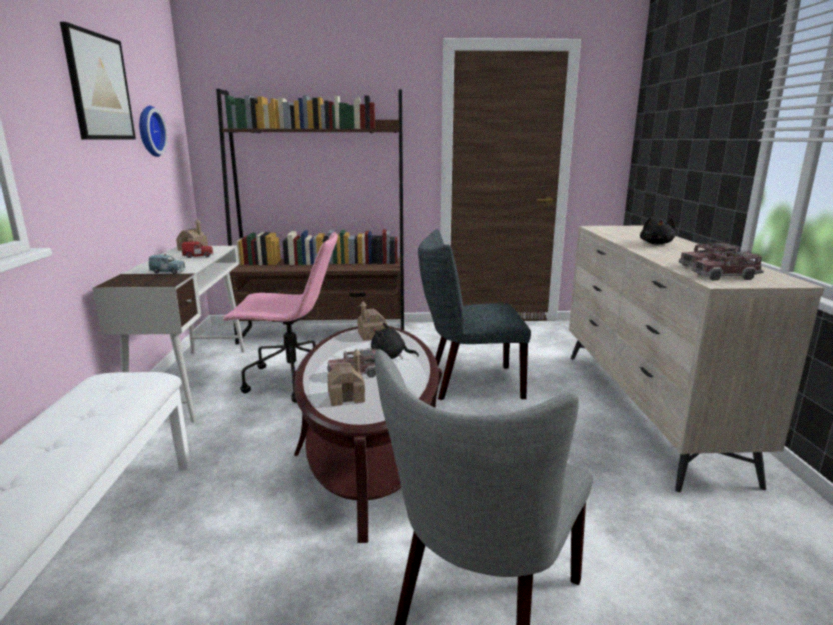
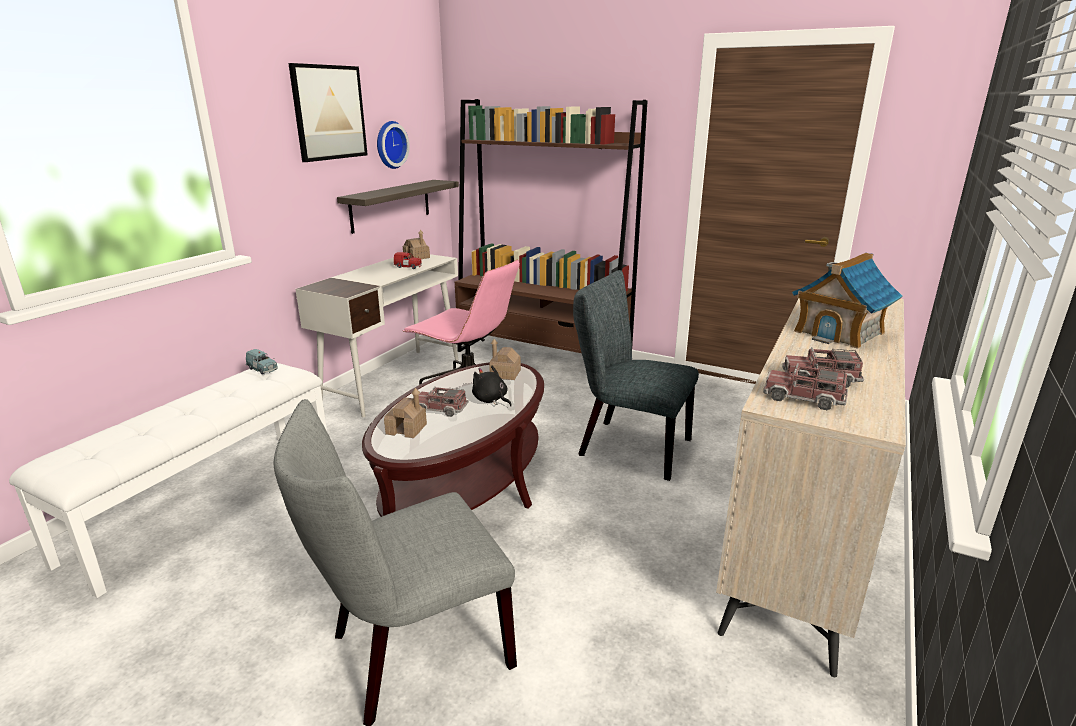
camera: 30 degrees right, 5 degrees up
blue toy car [149,254,185,274] -> blue toy car moved to [246,349,278,375]
black plush toy [640,217,676,244] -> toy house [792,253,902,349]
none -> shelf [337,180,459,234]

